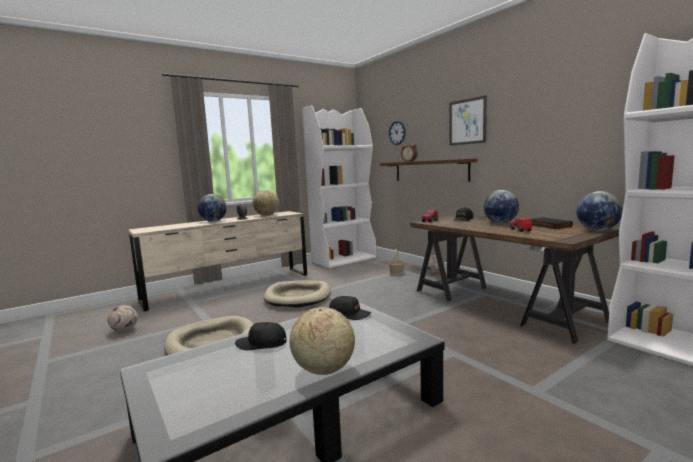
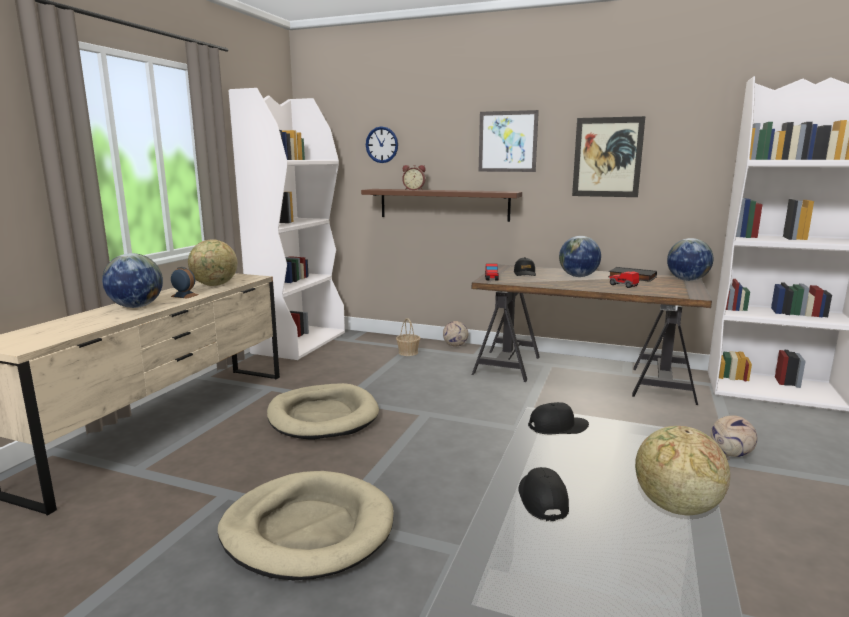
camera: 35 degrees left, 5 degrees up
football [108,305,138,332] -> football moved to [711,415,757,457]
black cap [235,322,287,350] -> black cap turned 120 degrees clockwise [518,467,569,521]
none -> picture [572,116,645,197]

